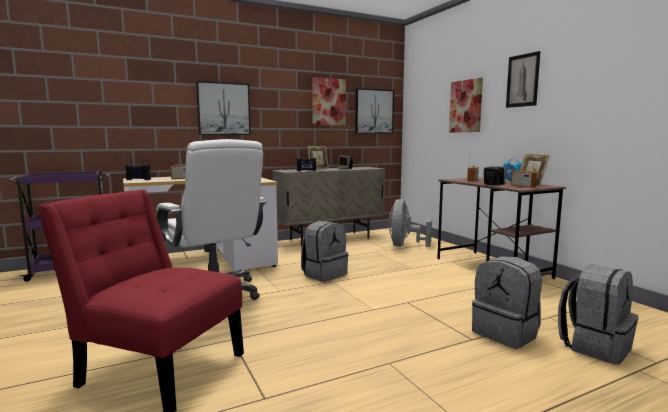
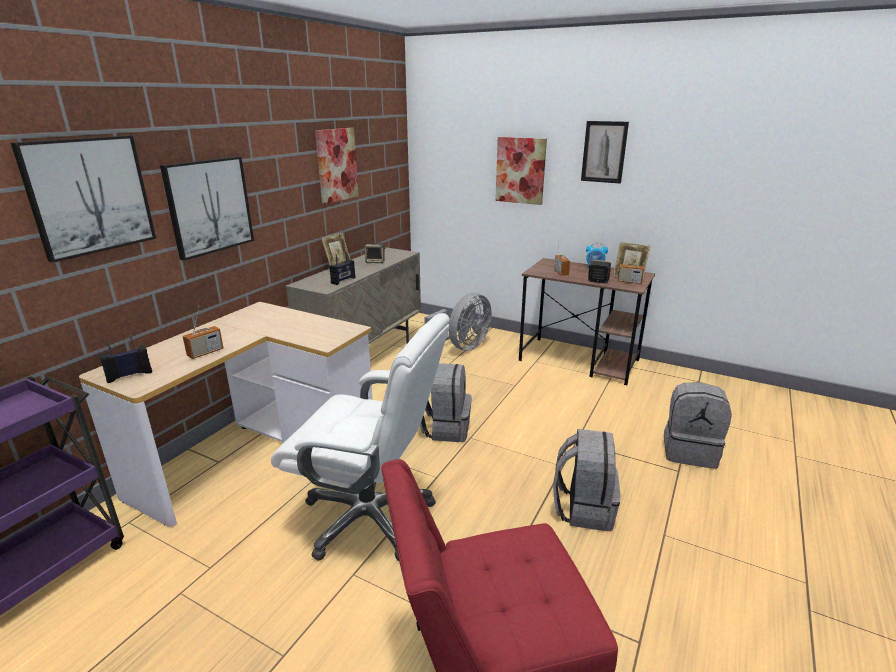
camera: 35 degrees left, 15 degrees up
picture [355,88,394,134] -> picture moved to [11,135,156,263]
grey fan [389,199,432,247] -> grey fan turned 120 degrees counterclockwise [425,293,492,351]
grey backpack [558,264,639,365] -> grey backpack moved to [553,429,621,531]

